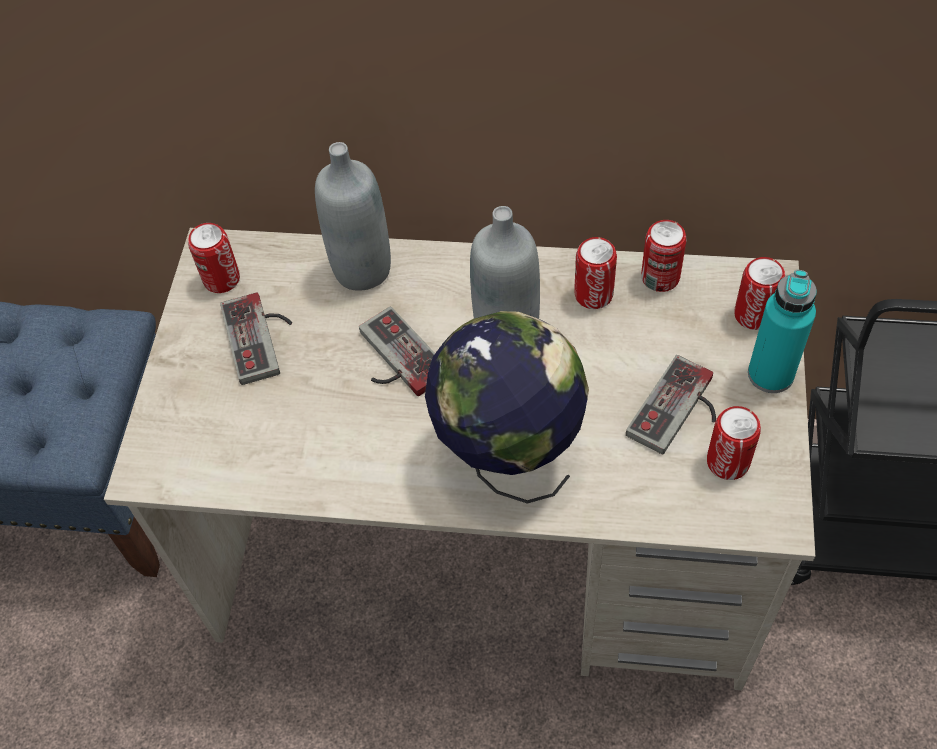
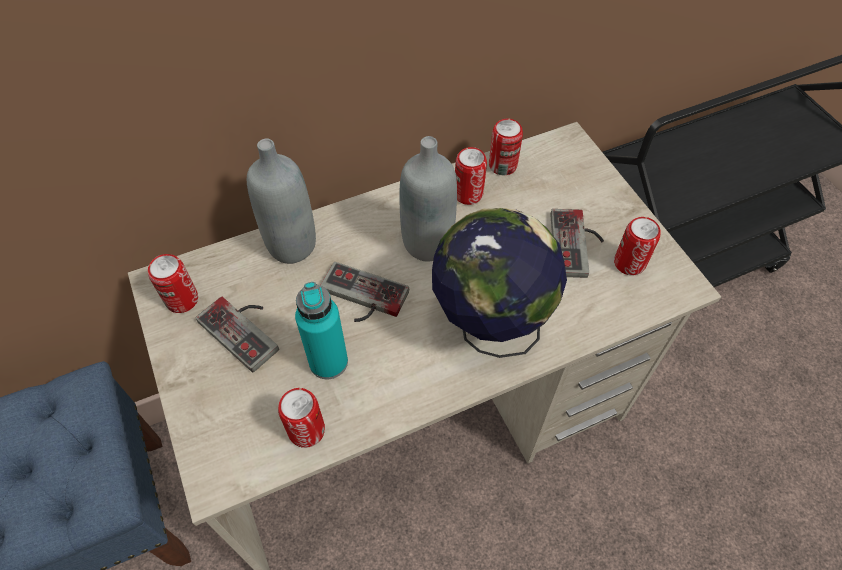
camera: 35 degrees left, 0 degrees up
can [735,257,785,330] -> can moved to [278,388,325,448]
turquoise bottle [748,270,817,393] -> turquoise bottle moved to [295,282,348,379]

